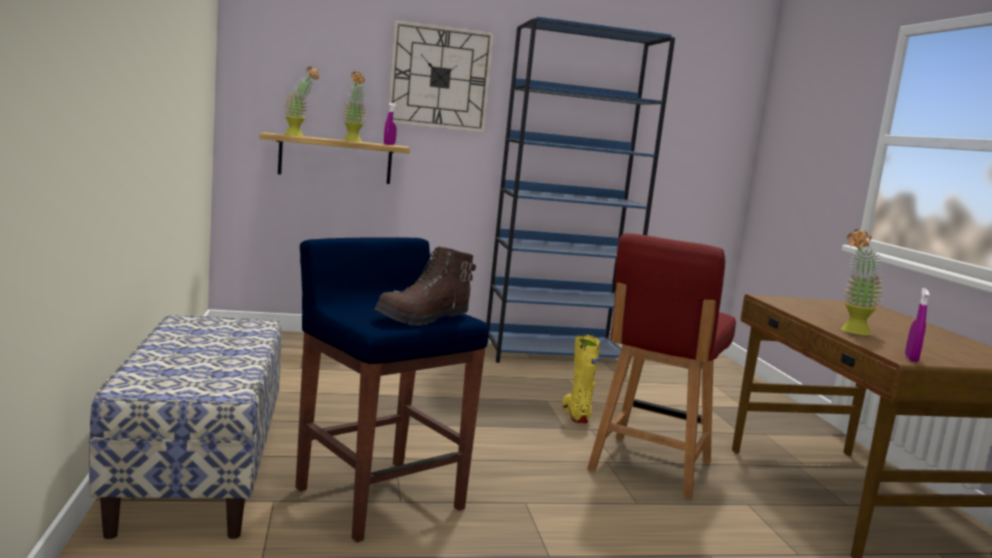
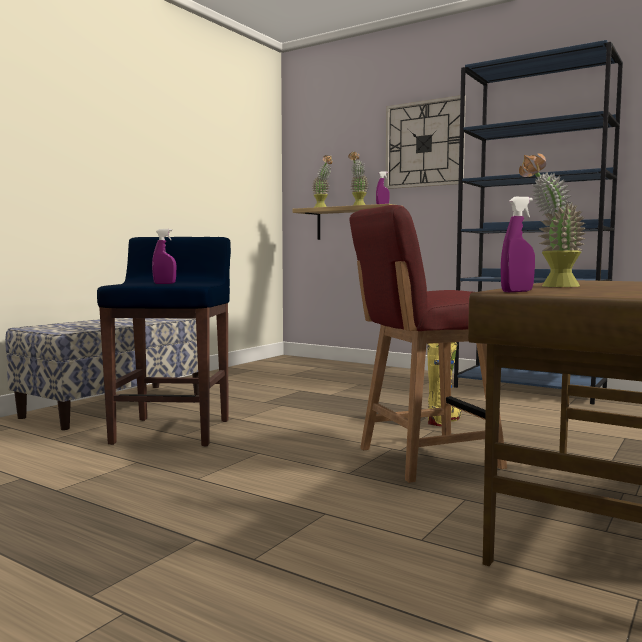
camera: 45 degrees right, 5 degrees down
brown boot [374,246,476,326] -> purple spray bottle [152,229,176,284]

